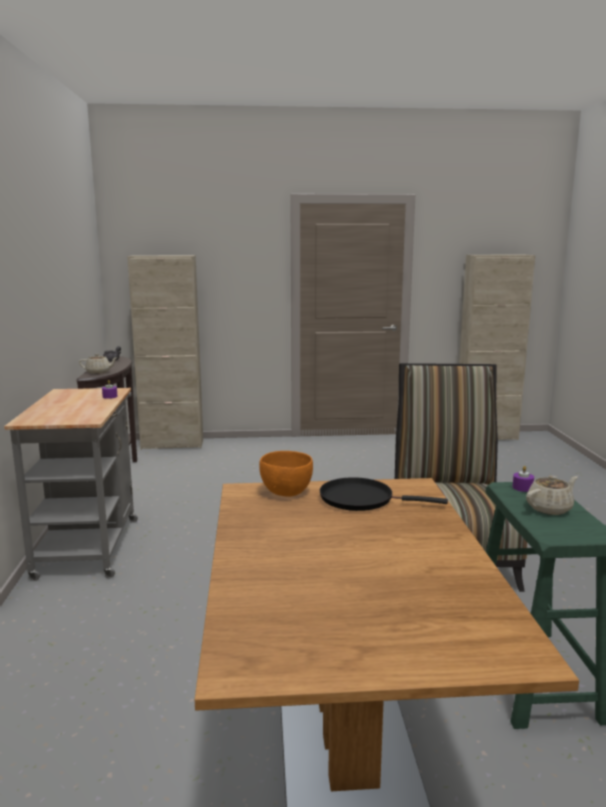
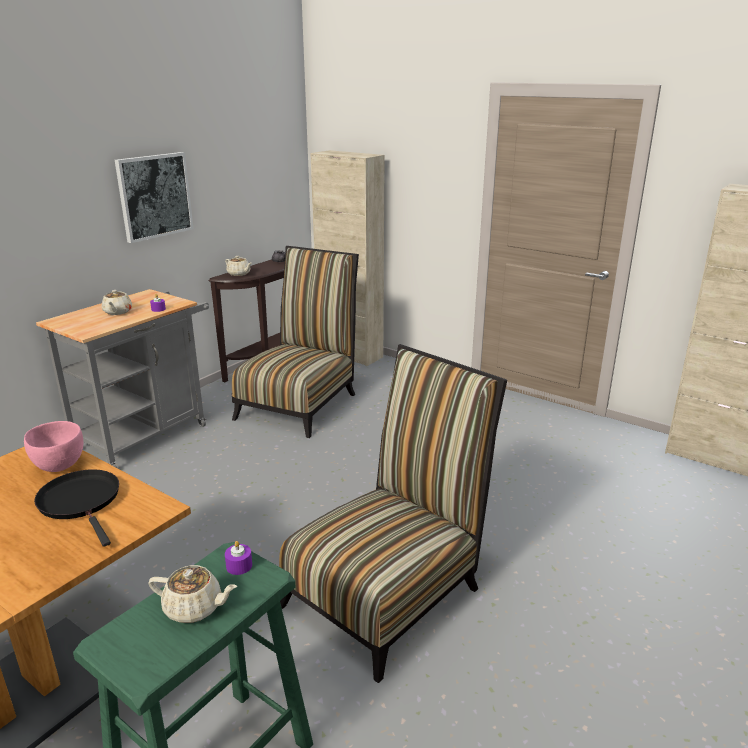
camera: 40 degrees right, 10 degrees up
orange bowl [259,451,313,497] -> pink bowl [24,421,83,472]
none -> beige teapot [102,290,132,315]
none -> picture [115,152,194,243]
none -> chair [232,246,359,438]

